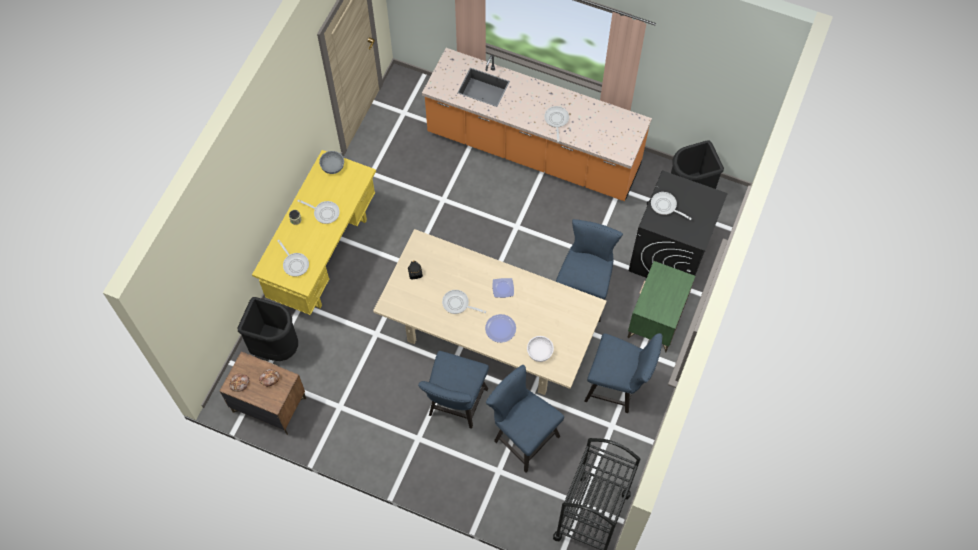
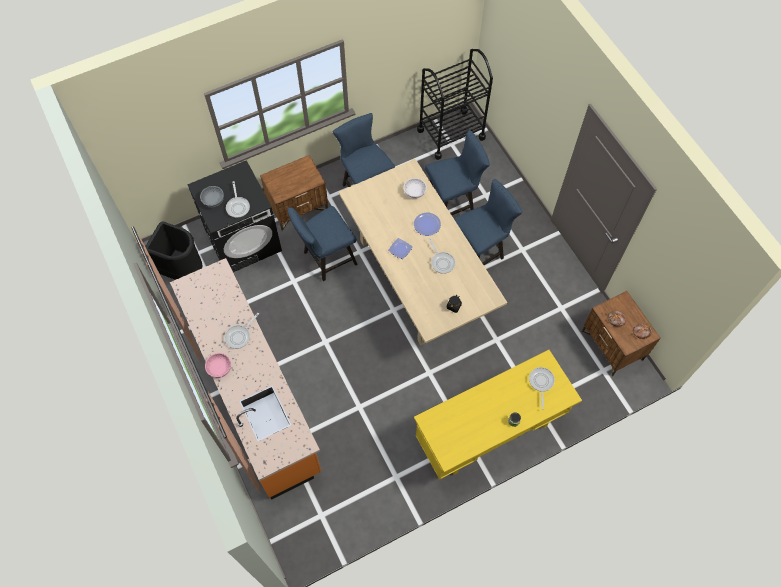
camera: 140 degrees left, 0 degrees up
black trash can [237,297,298,361] -> none
frying pan [298,200,340,224] -> none
grey bowl [319,151,344,174] -> grey bowl moved to [200,186,224,207]
blue chair [486,365,564,473] -> blue chair turned 105 degrees counterclockwise [425,130,490,215]
green nightstand [627,261,695,352] -> brown nightstand [260,155,328,231]
none -> pink bowl [205,353,231,378]

